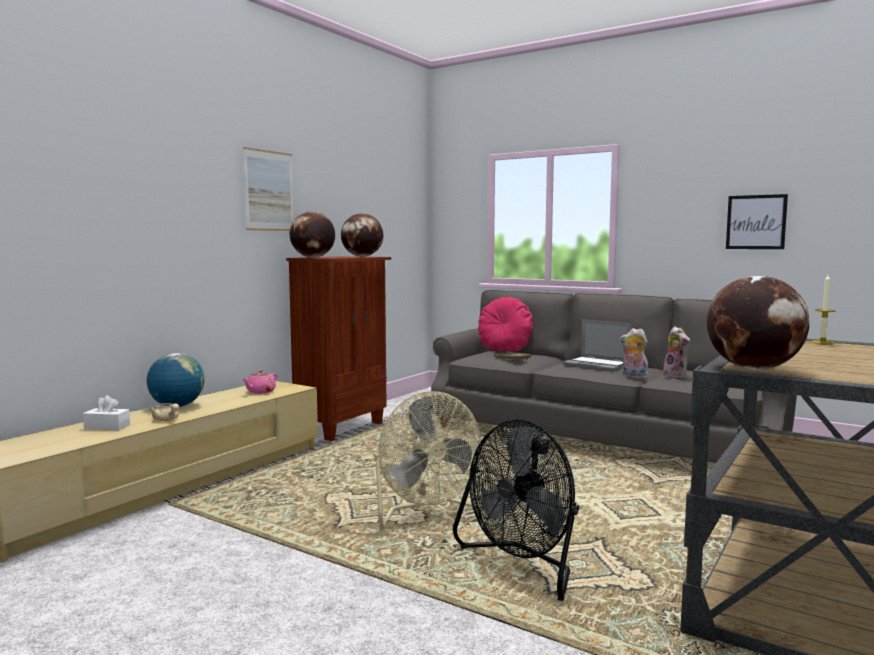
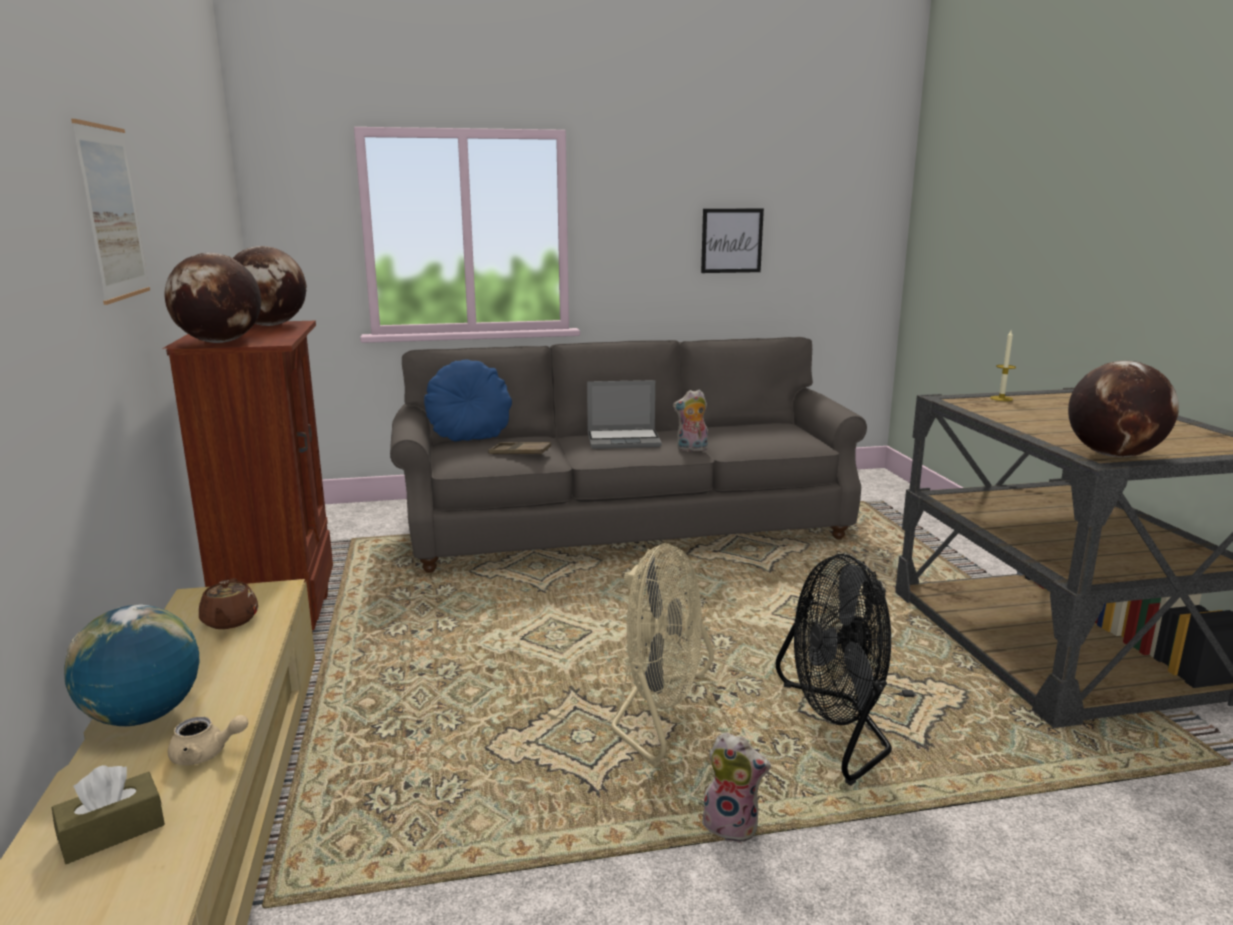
camera: 45 degrees left, 10 degrees up
white tissue box [83,395,130,430] -> brown tissue box [52,765,165,864]
pink teapot [242,370,277,394] -> brown teapot [199,578,258,629]
black fan [453,420,579,601] -> black fan turned 75 degrees clockwise [776,554,917,785]
pink pillow [478,297,533,351] -> blue pillow [424,360,512,441]
plush toy [663,326,690,379] -> plush toy moved to [702,732,771,843]

